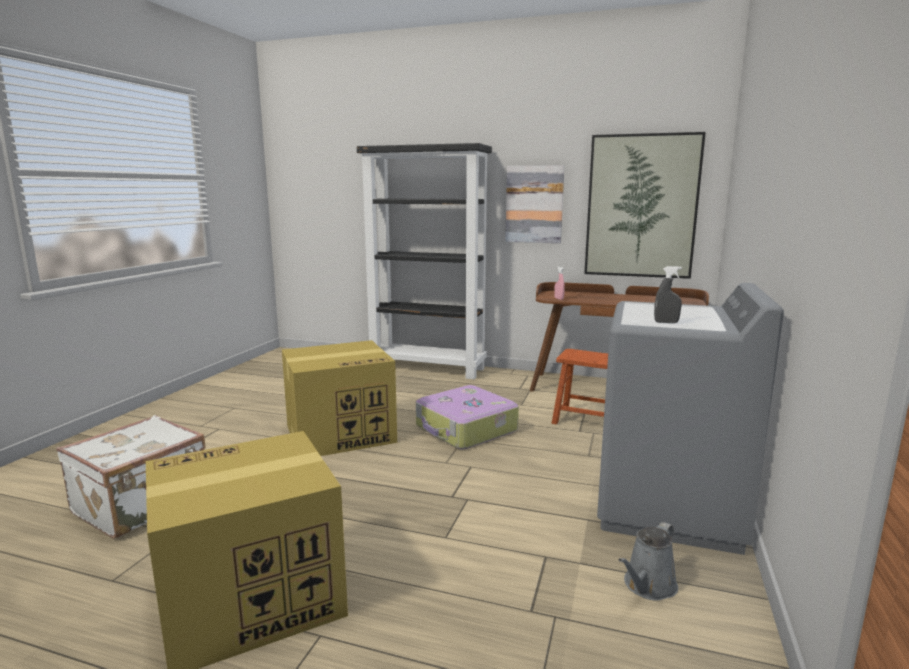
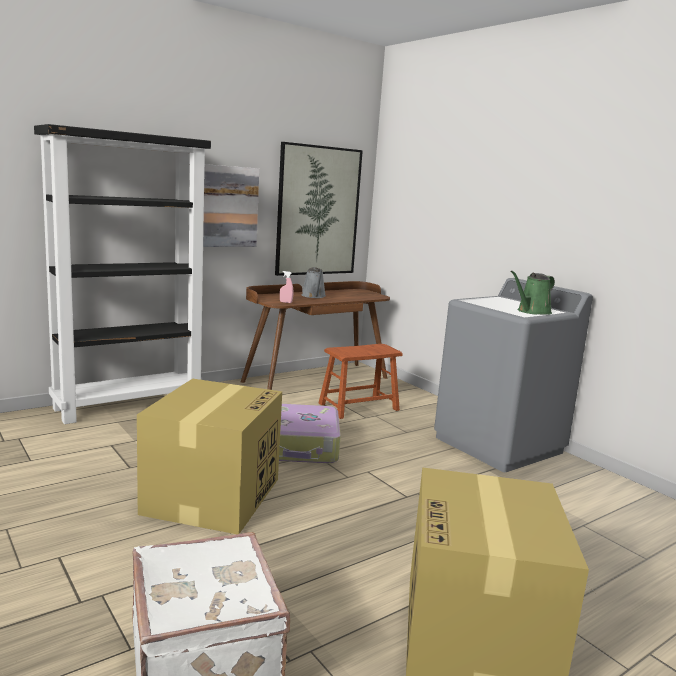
camera: 55 degrees left, 0 degrees up
grey watering can [618,522,678,601] -> grey watering can moved to [302,267,326,298]
grey spray bottle [654,266,682,323] -> green watering can [511,271,555,315]

